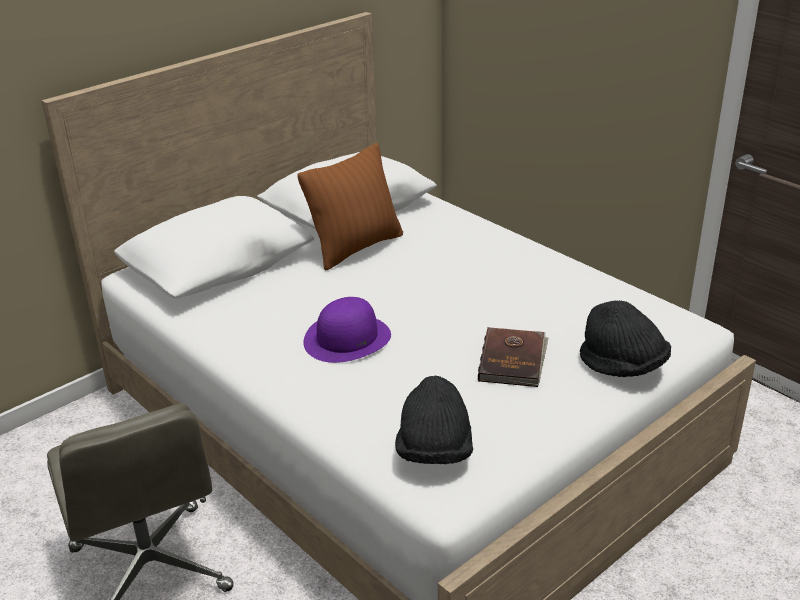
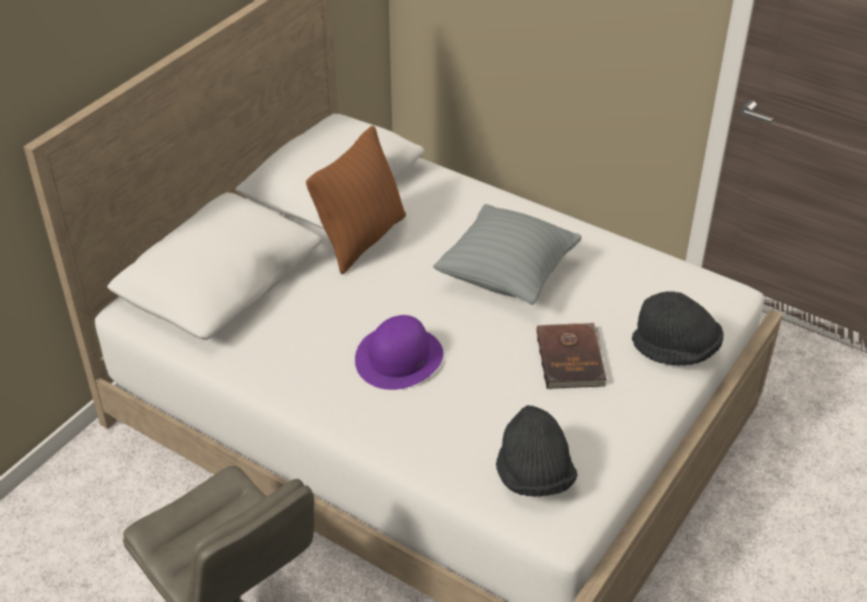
camera: 15 degrees left, 10 degrees up
none -> grey pillow [433,204,582,305]

